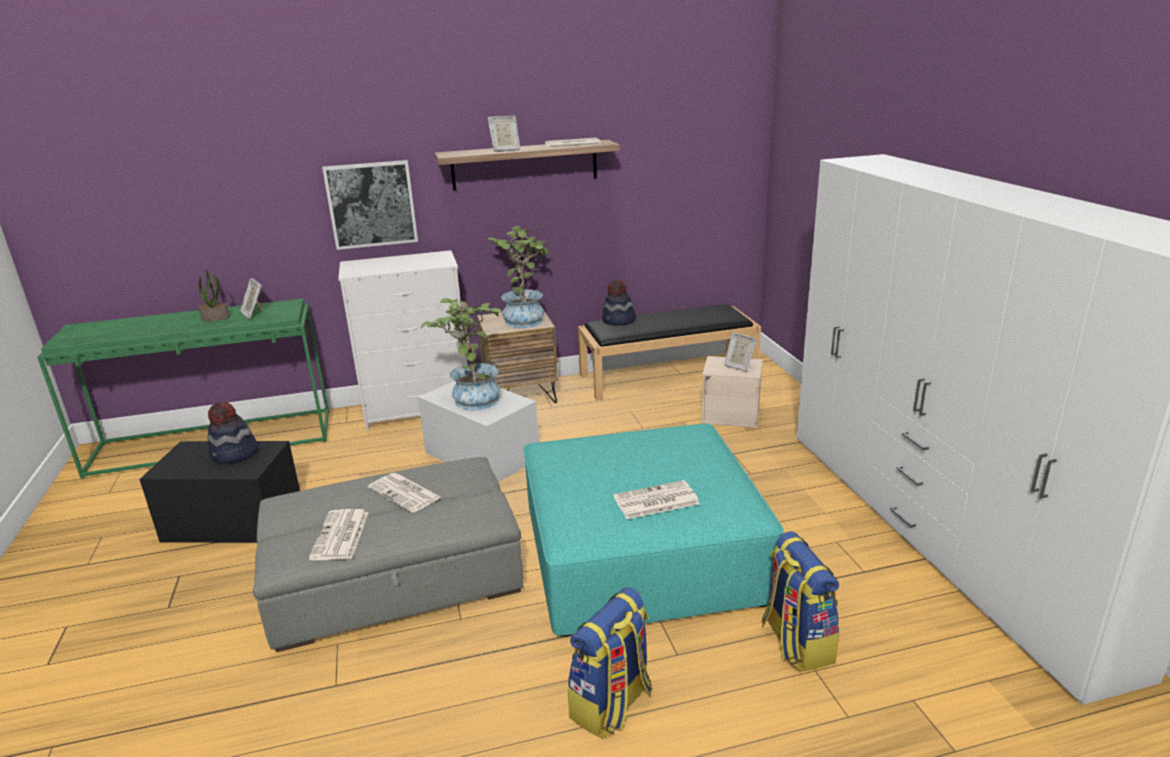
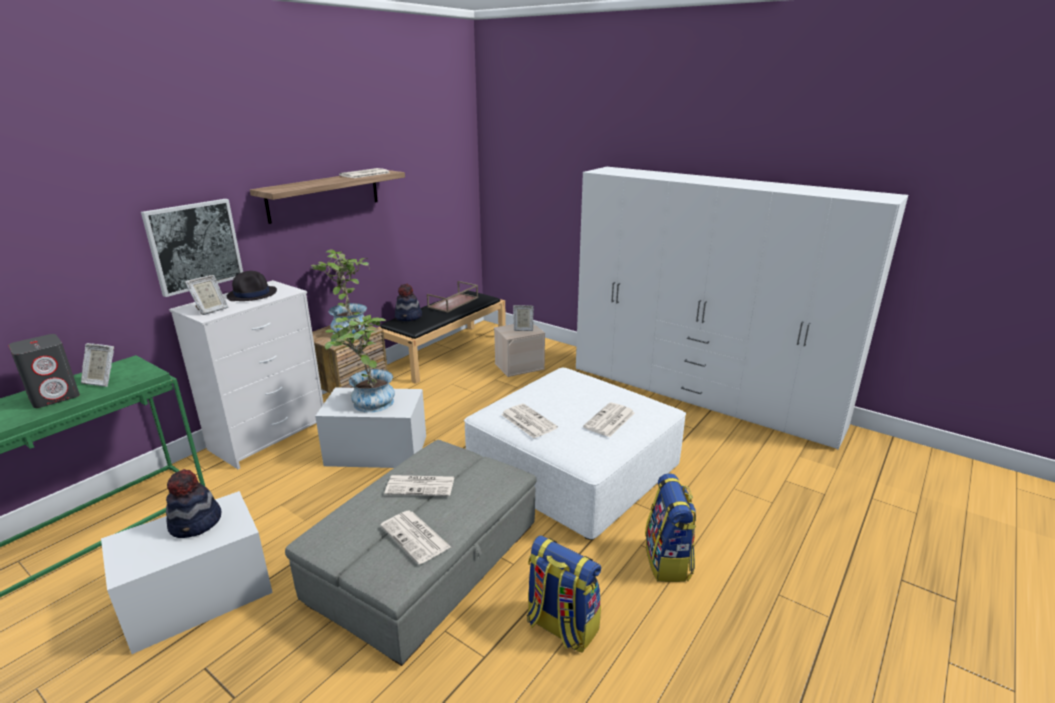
camera: 40 degrees left, 0 degrees up
black storage box [139,441,300,543] -> white storage box [101,491,273,654]
potted plant [198,269,230,321] -> grey speaker [8,334,80,408]
picture frame [488,116,520,152] -> picture frame moved to [185,275,228,315]
turquoise ottoman [523,424,784,637] -> white ottoman [464,367,686,540]
backpack [762,531,839,672] -> backpack moved to [527,535,601,653]
none -> black hat [227,271,277,301]
none -> brown tray [427,281,478,313]
none -> newspaper [501,404,558,438]

